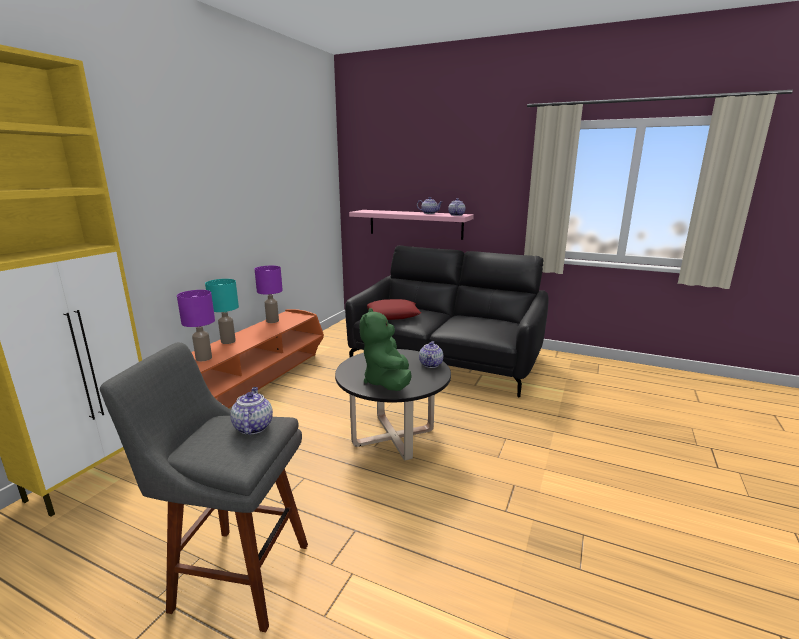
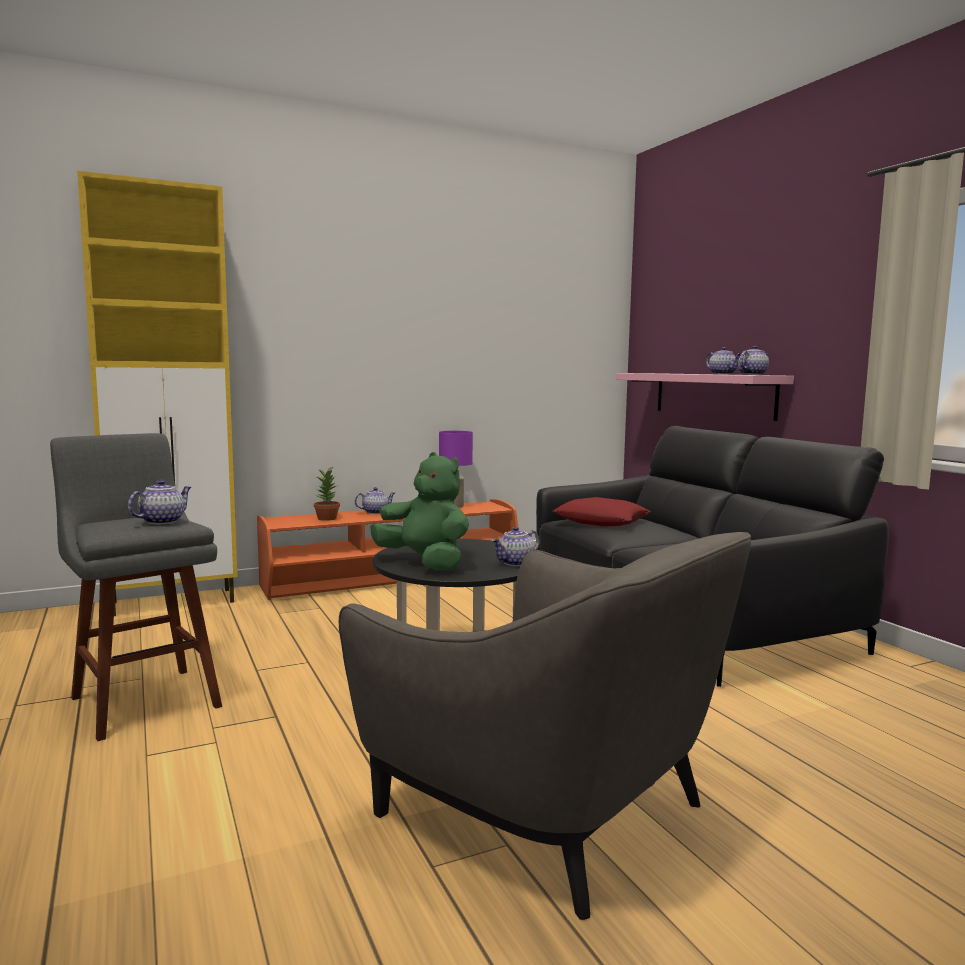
camera: 40 degrees right, 10 degrees down
purple table lamp [177,290,215,361] -> potted plant [314,465,340,521]
turquoise table lamp [205,279,239,344] -> teapot [355,487,395,514]
green plush toy [360,308,412,391] -> green plush toy turned 90 degrees clockwise [370,452,469,571]
none -> grey armchair [339,532,751,920]

